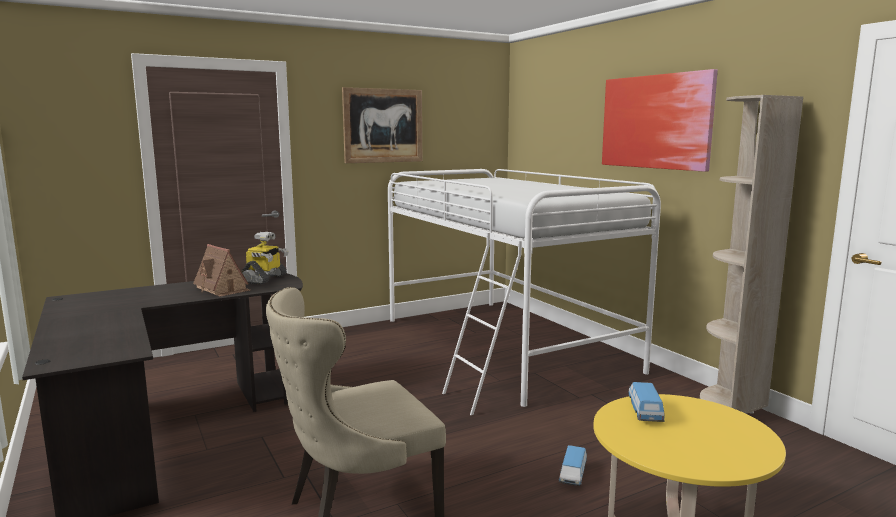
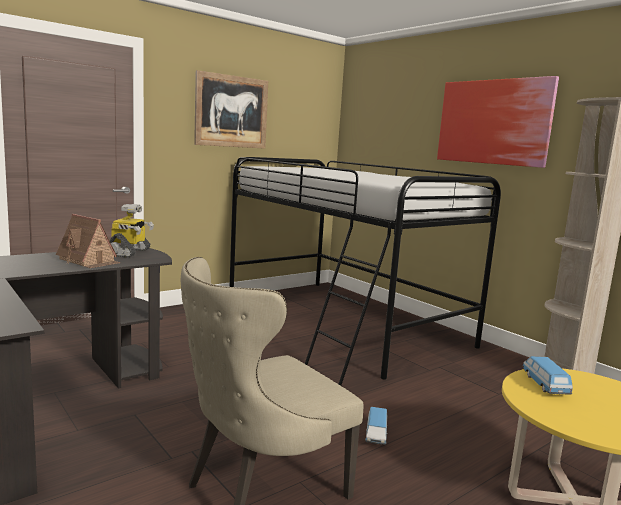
camera: 10 degrees left, 0 degrees up
white bed [388,169,661,415] -> black bed [229,157,501,386]
toy car [559,445,587,486] -> toy car moved to [365,407,387,445]

